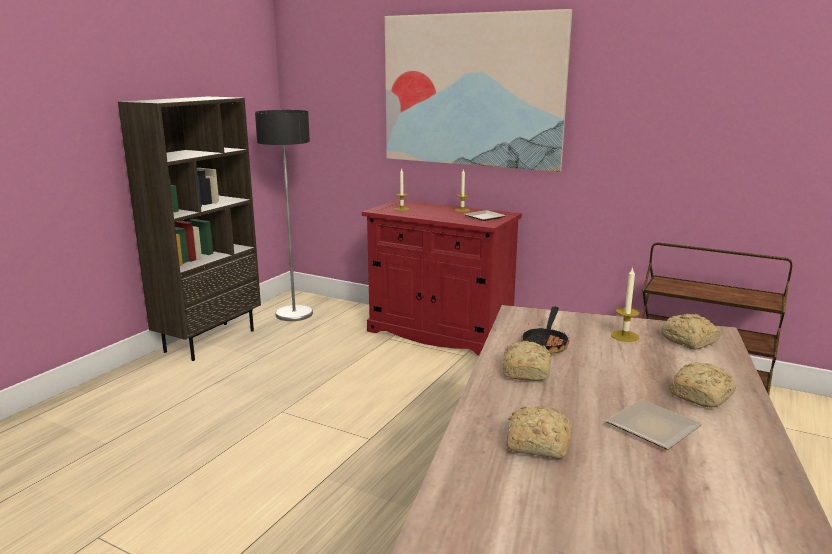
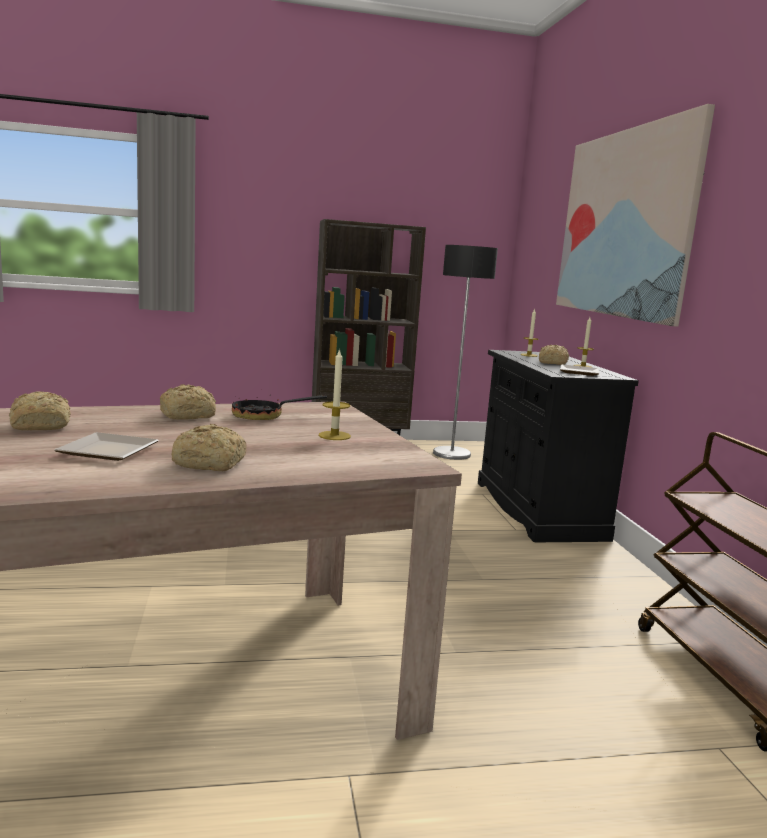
camera: 50 degrees right, 5 degrees down
red cabinet [362,200,522,356] -> black cabinet [478,350,639,542]
bread [661,314,720,350] -> bread moved to [539,345,569,365]

